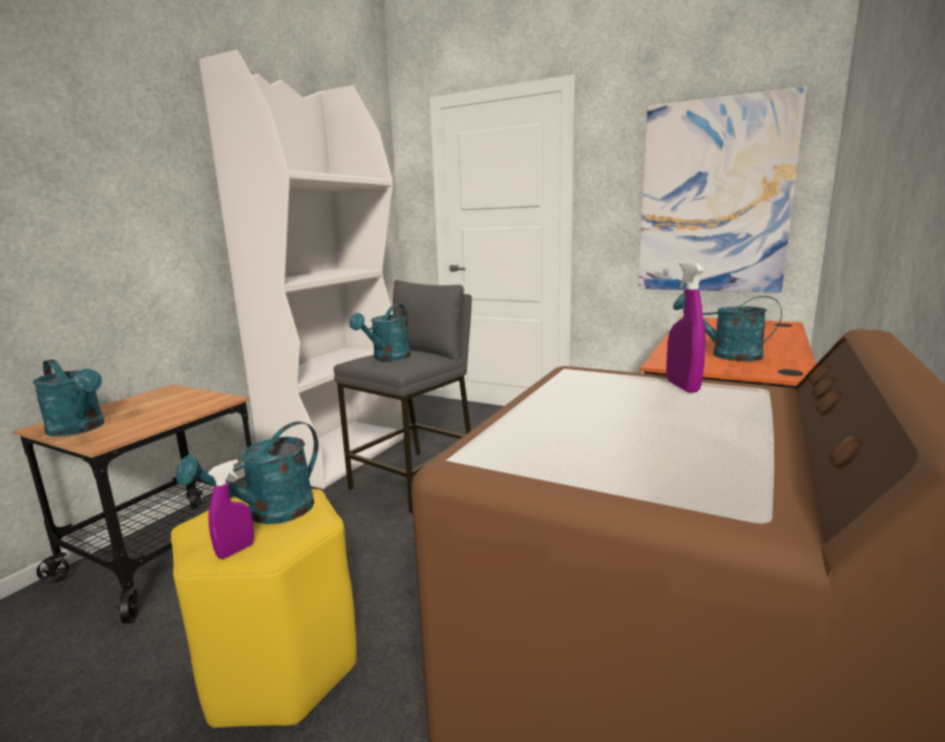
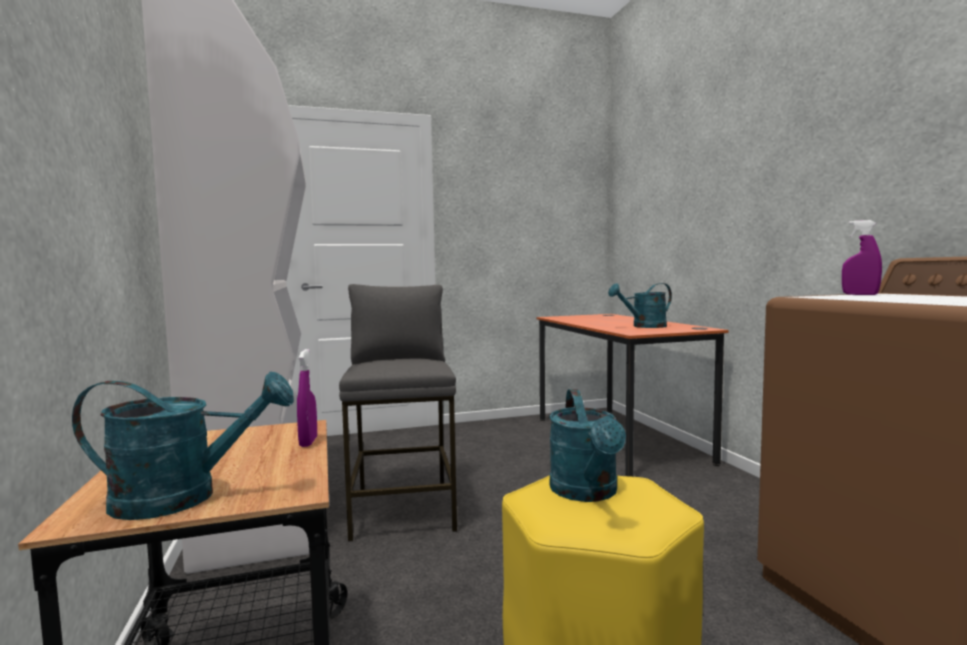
camera: 45 degrees left, 10 degrees down
purple spray bottle [208,459,254,559] -> purple spray bottle moved to [297,349,317,447]
turquoise watering can [349,304,411,361] -> none
picture [638,86,807,293] -> none

